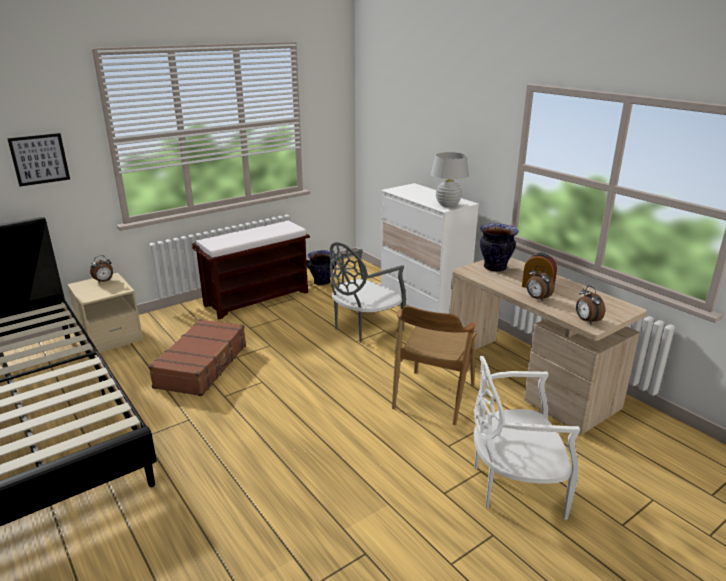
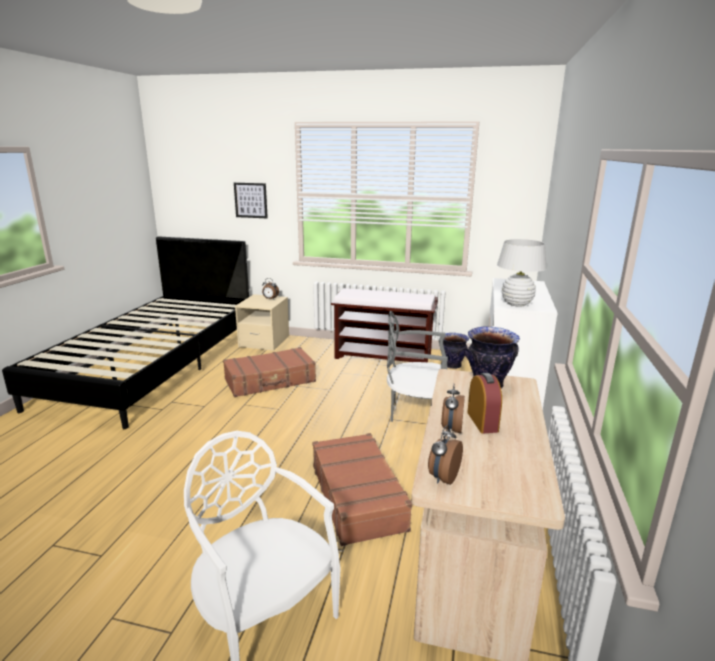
camera: 50 degrees right, 5 degrees down
brown chair [392,306,477,425] -> brown suitcase [313,433,412,546]

